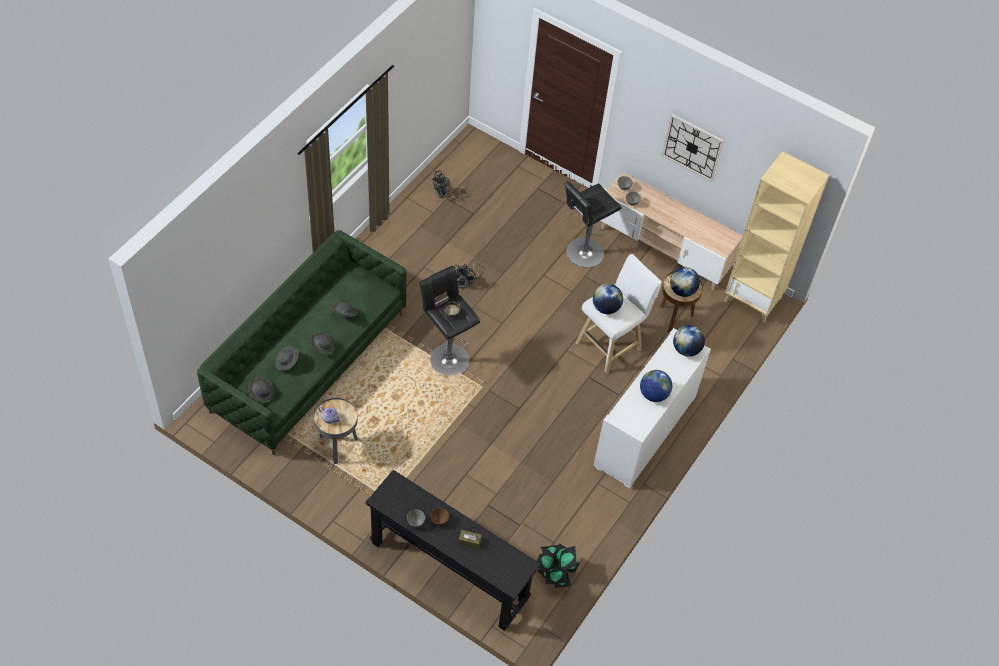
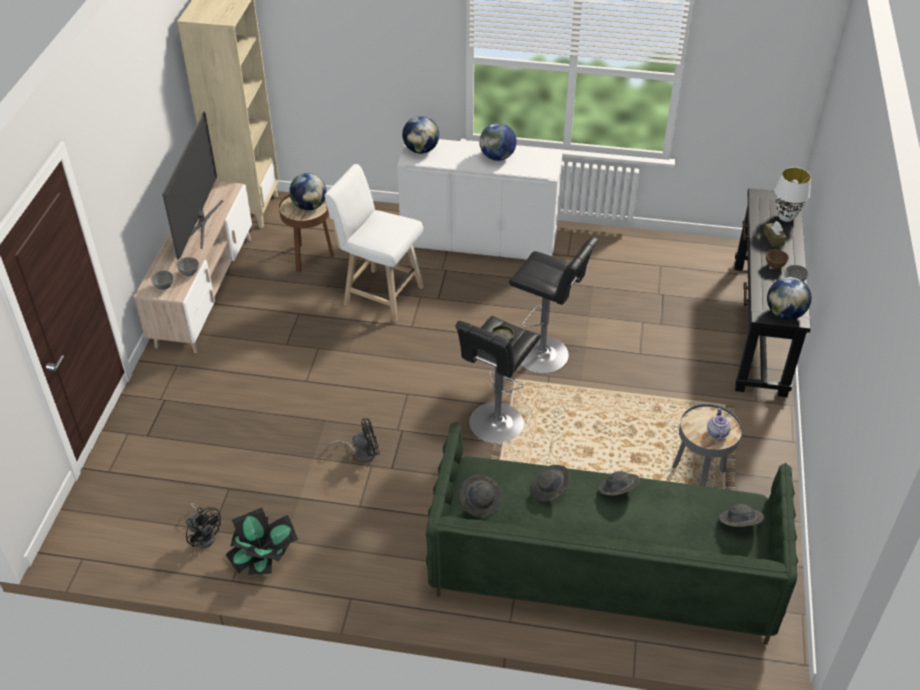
camera: 110 degrees left, 10 degrees down
grey hat [275,346,299,371] -> grey hat moved to [460,475,502,517]
potted plant [537,544,579,588] -> potted plant moved to [226,508,298,575]
black stool [564,181,622,267] -> black stool moved to [509,237,599,374]
globe [593,284,623,314] -> globe moved to [767,277,811,320]
wall clock [662,114,724,182] -> none
none -> television [162,111,223,260]
none -> white table lamp [775,167,811,222]

